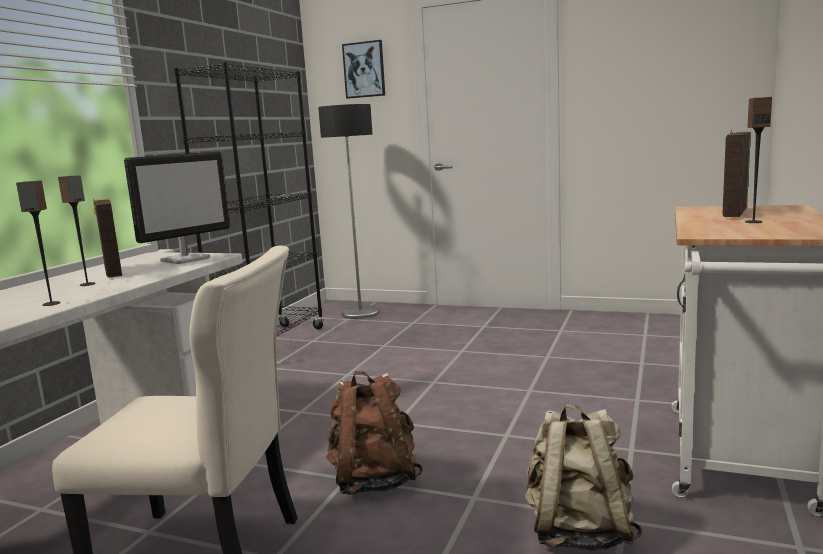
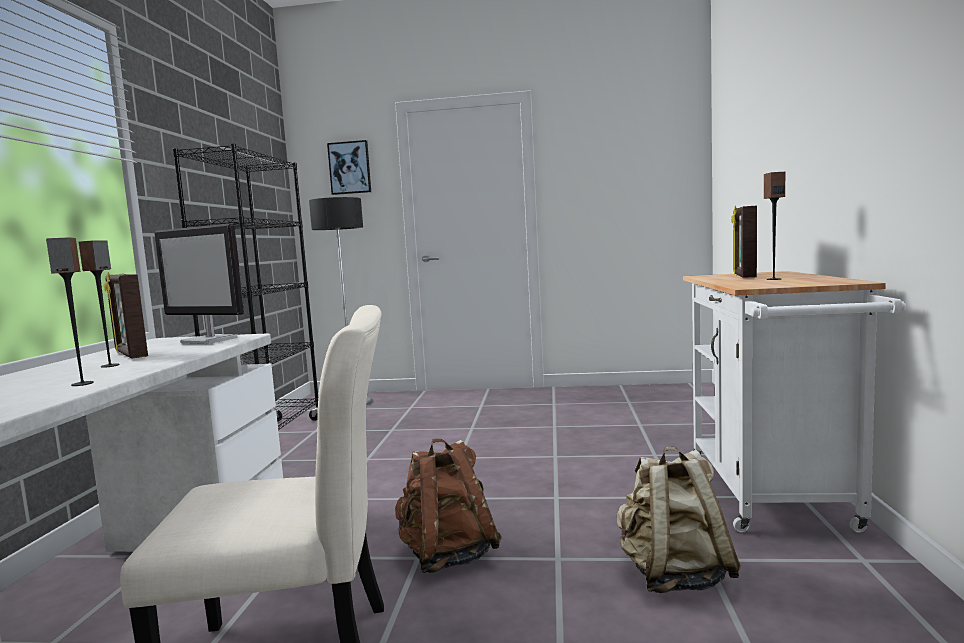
camera: 15 degrees left, 5 degrees down
monitor [124,151,230,264] -> monitor turned 90 degrees clockwise [155,224,244,344]

